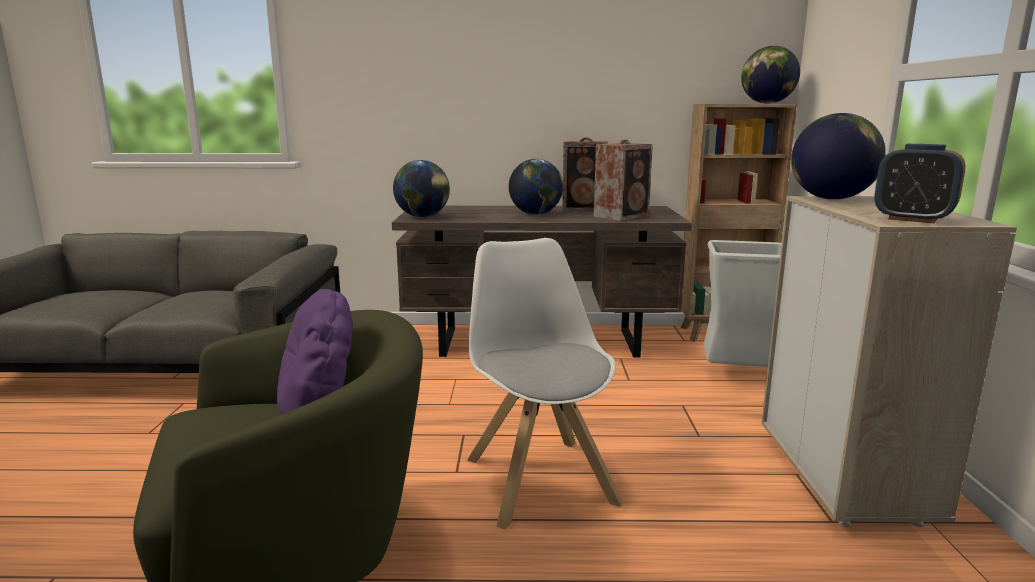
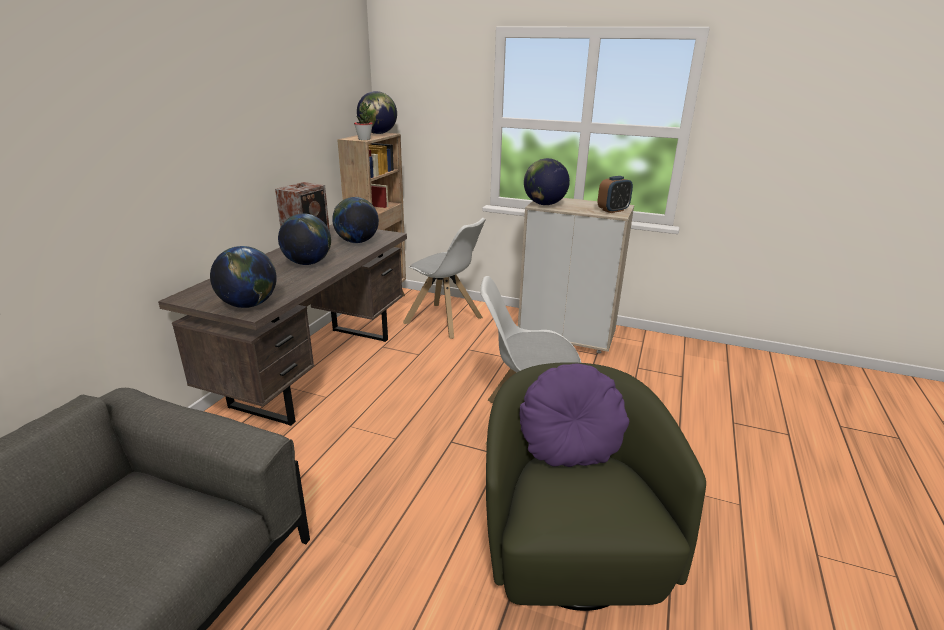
camera: 70 degrees left, 10 degrees up
speaker [594,140,653,221] -> globe [332,197,379,243]
grey trash can [704,240,782,367] -> chair [403,218,486,339]
none -> potted plant [354,102,373,140]

